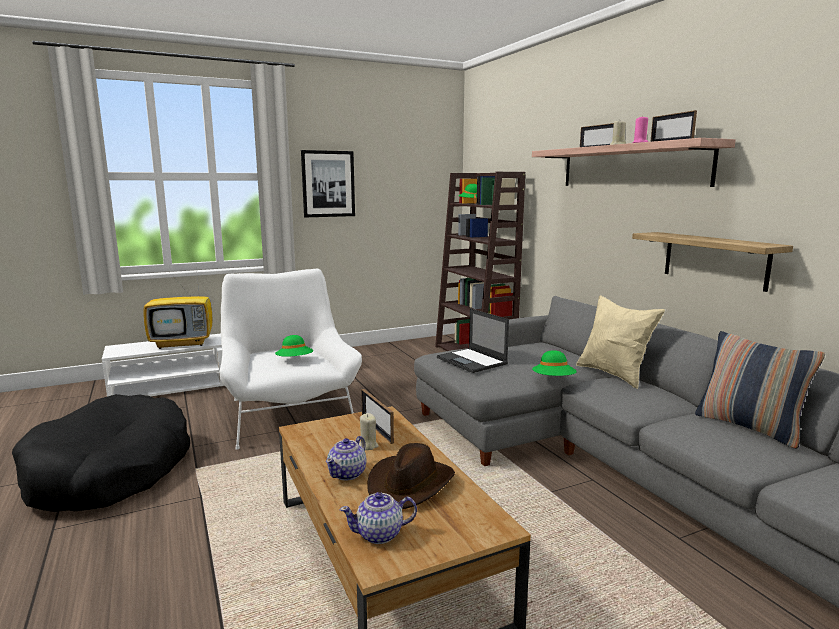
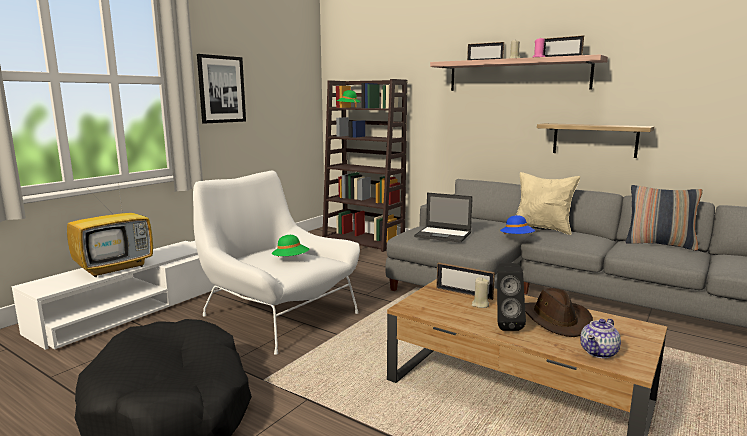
camera: 30 degrees left, 0 degrees up
teapot [326,436,366,480] -> black speaker [497,263,526,331]
green hat [532,350,577,376] -> blue hat [500,215,535,235]

